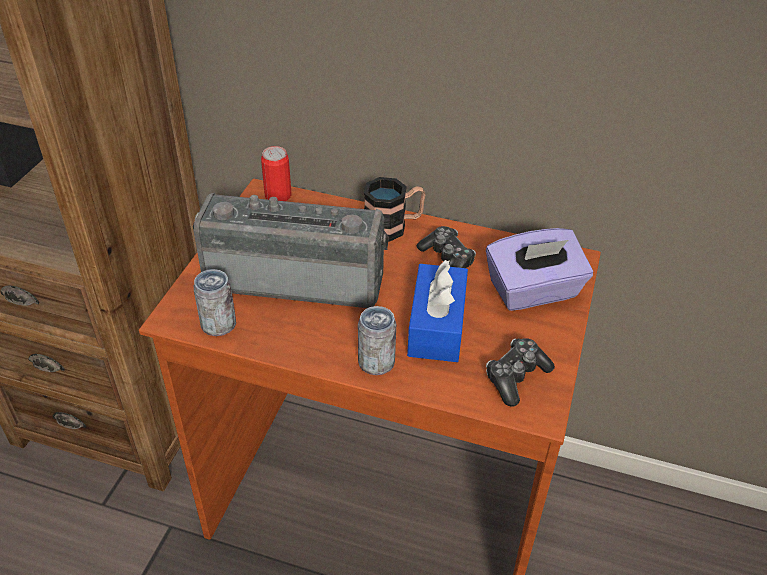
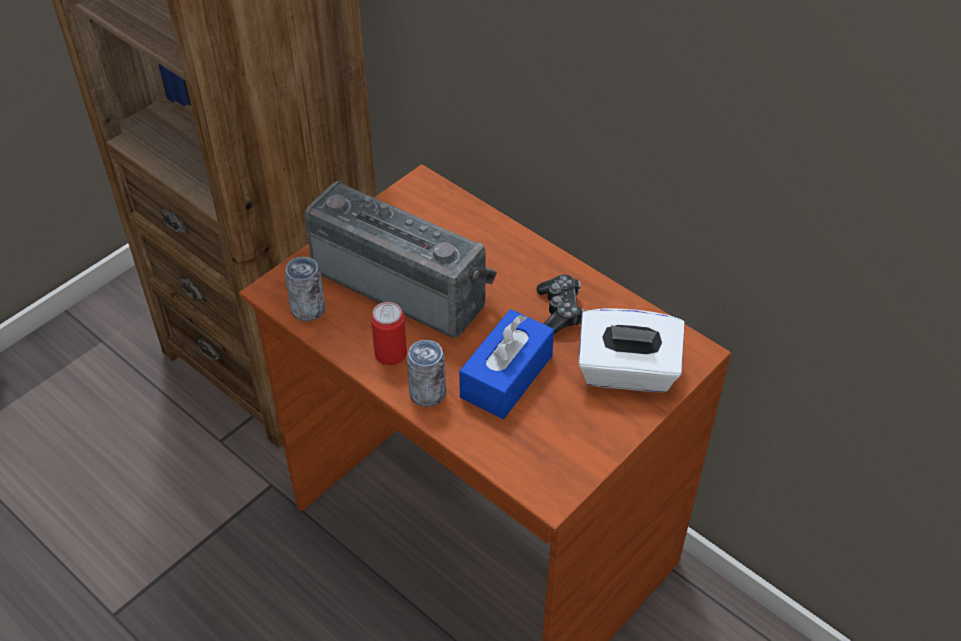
camera: 25 degrees right, 5 degrees up
can [261,146,292,201] -> can moved to [371,302,407,365]
mug [364,177,425,242] -> none
purple tissue box [486,228,593,311] -> white tissue box [578,309,684,392]
game controller [486,338,555,406] -> none

